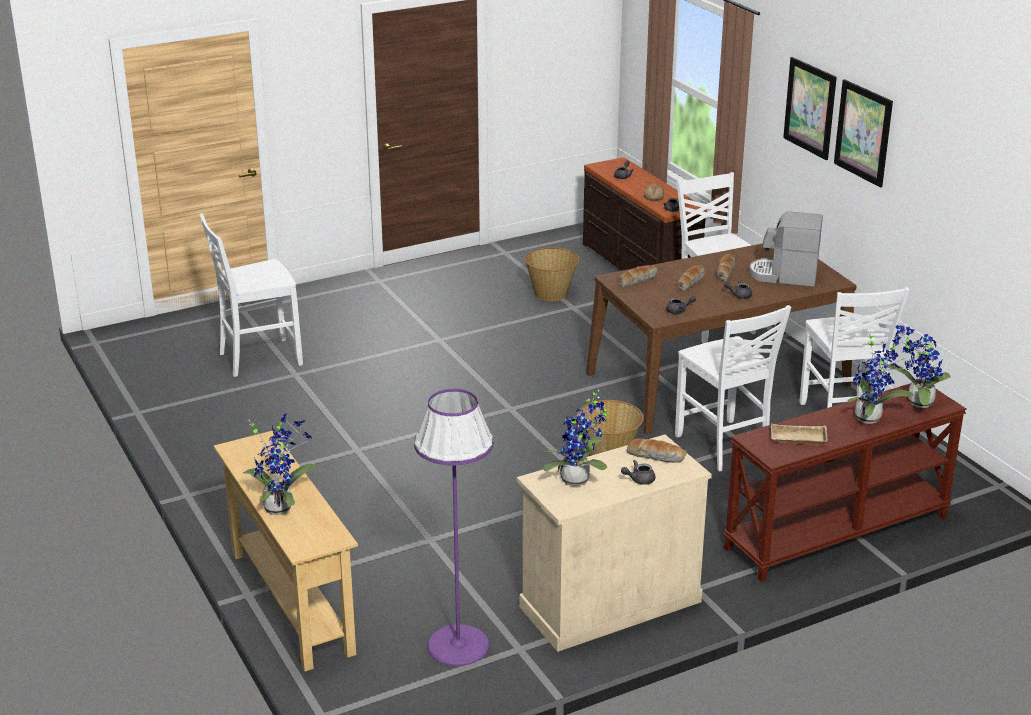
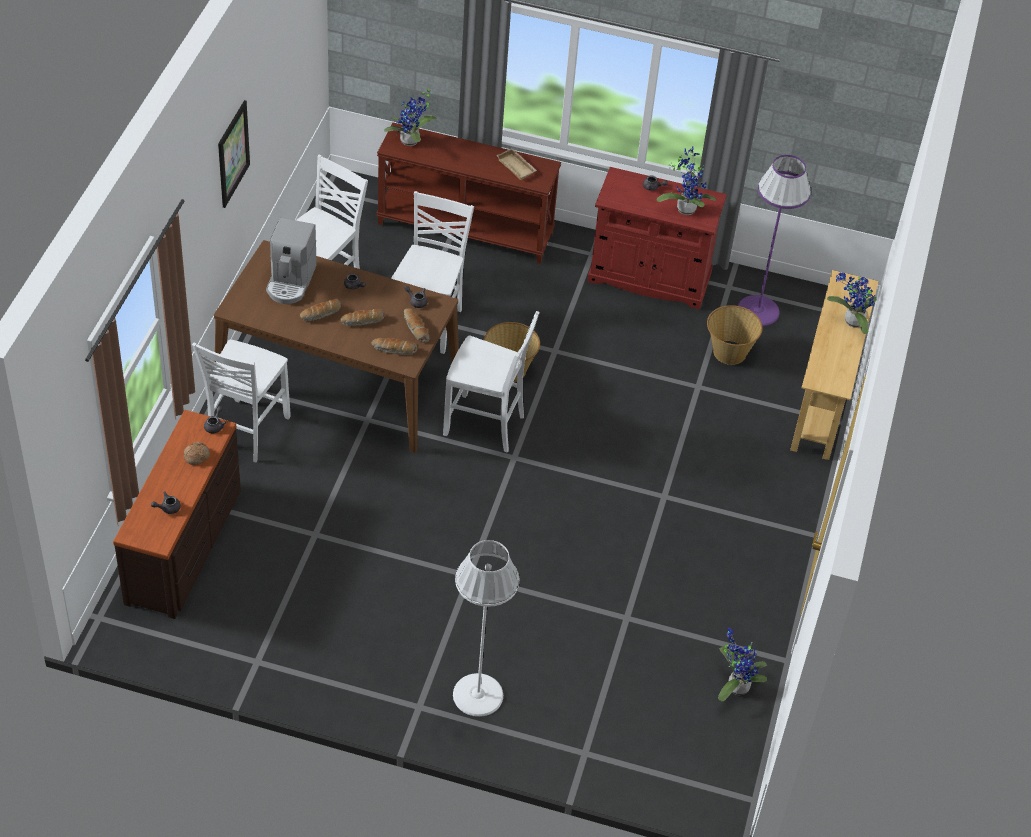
camera: 140 degrees left, 20 degrees up
white chair [200,213,303,377] -> white chair moved to [443,311,539,453]
beige cabinet [517,435,712,652] -> red cabinet [587,167,727,309]
basket [525,247,580,301] -> basket moved to [707,305,763,365]
bread [627,438,687,463] -> bread moved to [404,308,430,342]
coffee machine [749,211,823,287] -> coffee machine turned 45 degrees clockwise [266,218,317,304]
picture [783,57,837,160] -> none
potted plant [847,331,913,424] -> potted plant moved to [718,628,767,701]
none -> white floor lamp [453,540,520,717]

